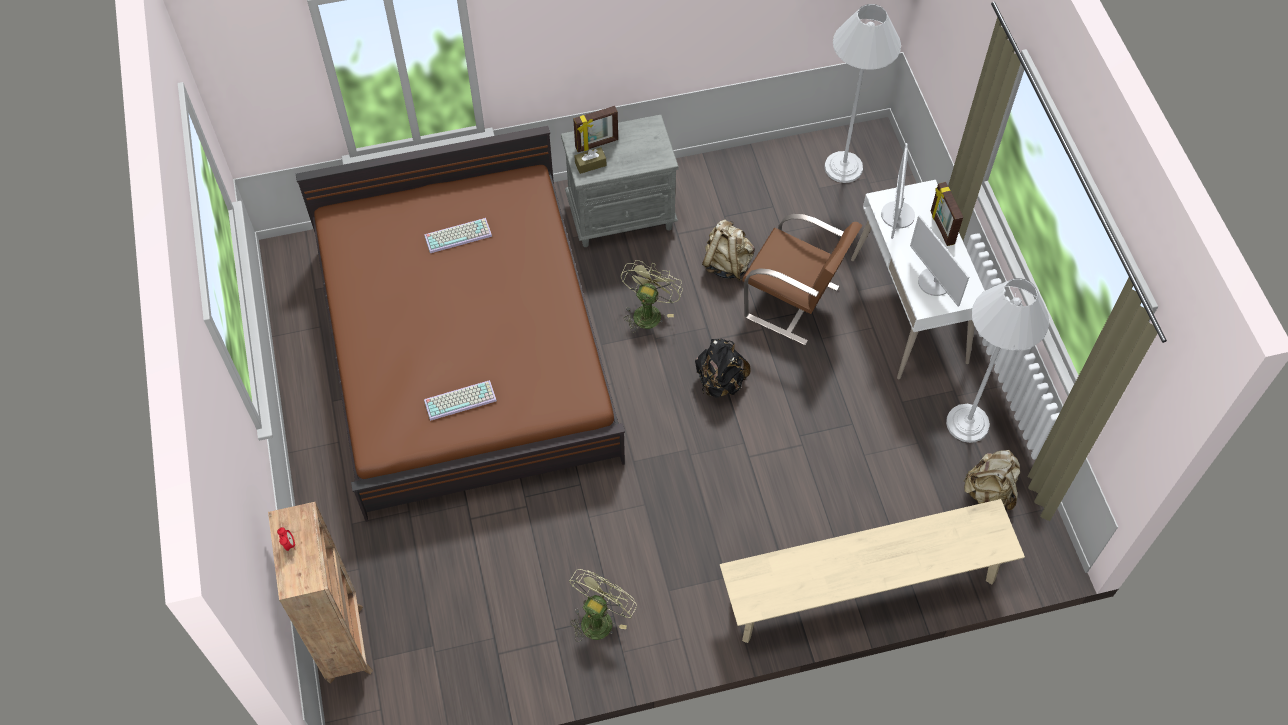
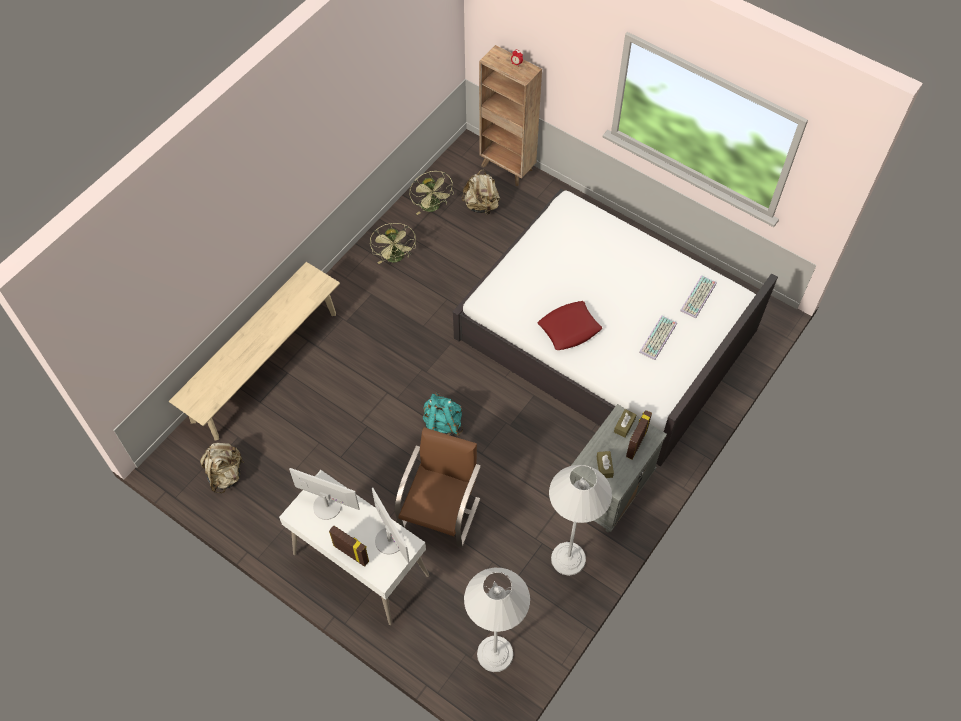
camera: 140 degrees right, 0 degrees up
brown bed [296,126,625,522] -> white bed [452,189,778,467]
keyboard [424,380,497,421] -> keyboard moved to [680,275,717,318]
green fan [621,260,683,333] -> green fan moved to [410,171,454,215]
black backpack [695,339,751,398] -> turquoise backpack [423,392,463,436]
beige backpack [702,220,755,281] -> beige backpack moved to [461,169,500,215]
brown chair [743,214,862,345] -> brown chair turned 120 degrees clockwise [395,427,481,548]
white floor lamp [946,278,1049,443] -> white floor lamp moved to [549,465,612,576]
none -> red pillow [538,301,602,350]
none -> brown tissue box [597,451,614,478]

